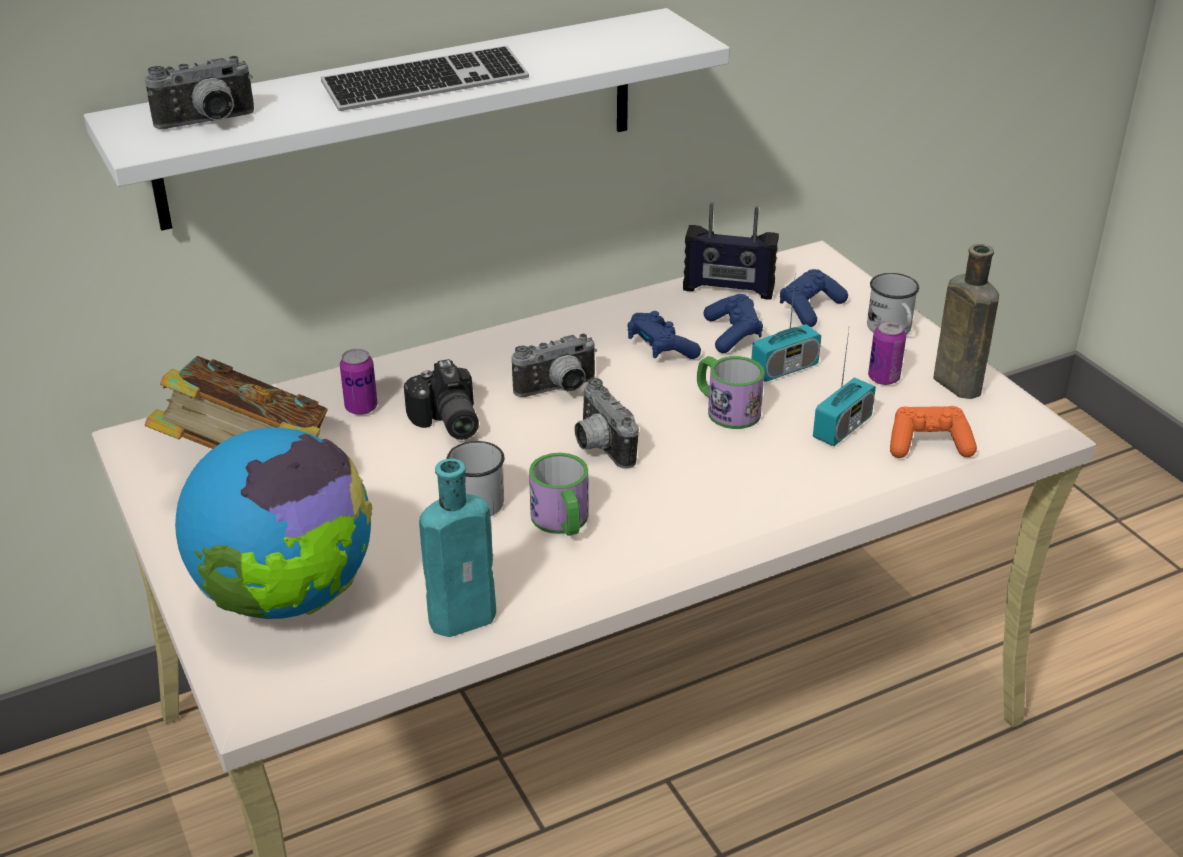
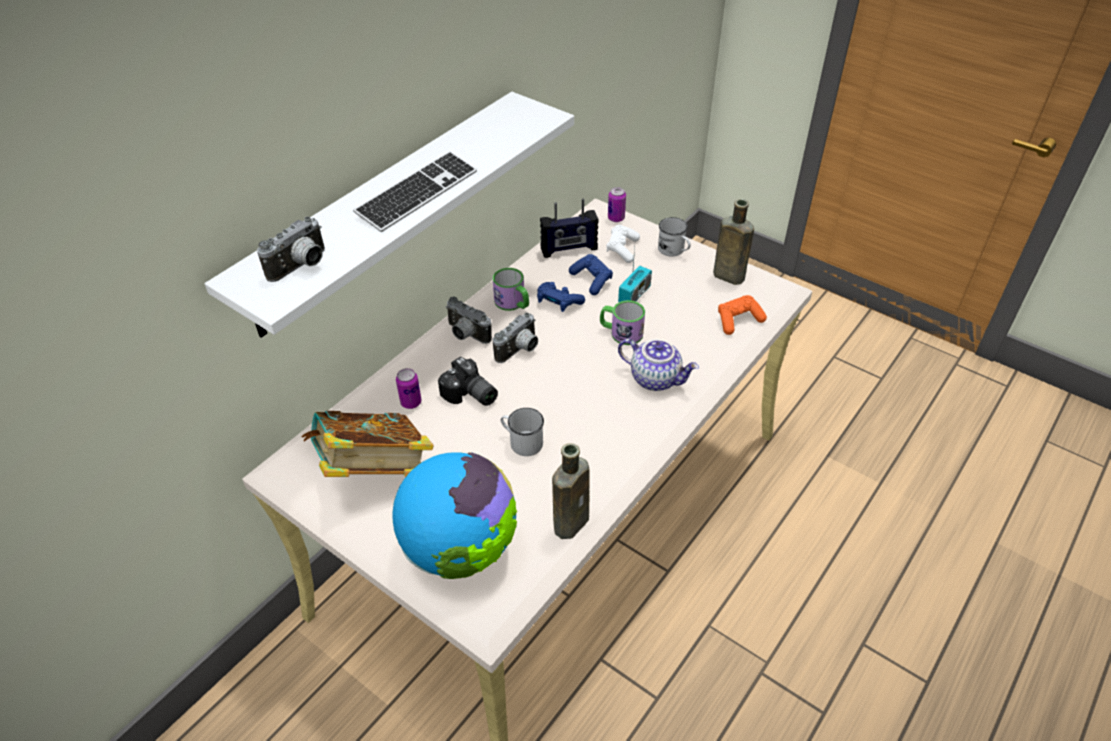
camera: 25 degrees left, 10 degrees up
turquoise bottle [419,458,496,637] -> brown bottle [552,443,590,539]
mug [529,453,588,536] -> mug moved to [493,268,529,311]
camera [575,378,639,469] -> camera moved to [446,296,492,344]
blue game controller [780,269,848,327] -> white game controller [606,225,640,263]
radio [813,330,876,446] -> none
can [868,320,906,385] -> can moved to [608,187,626,222]
none -> teapot [618,338,699,391]

